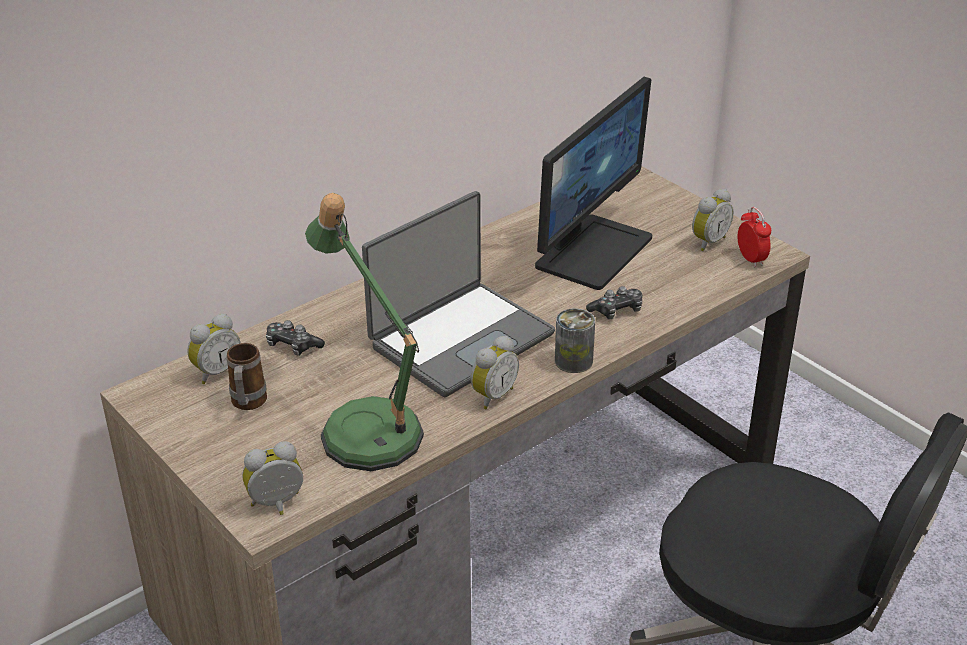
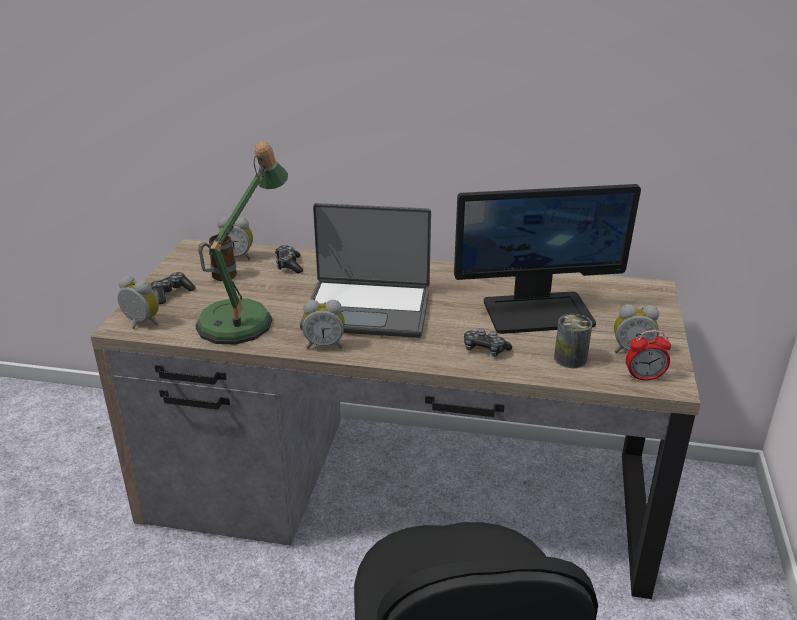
camera: 50 degrees right, 5 degrees down
can [555,309,595,373] -> can moved to [554,314,592,368]
alarm clock [738,207,771,267] -> alarm clock turned 60 degrees clockwise [626,330,671,381]
none -> game controller [150,272,196,304]

